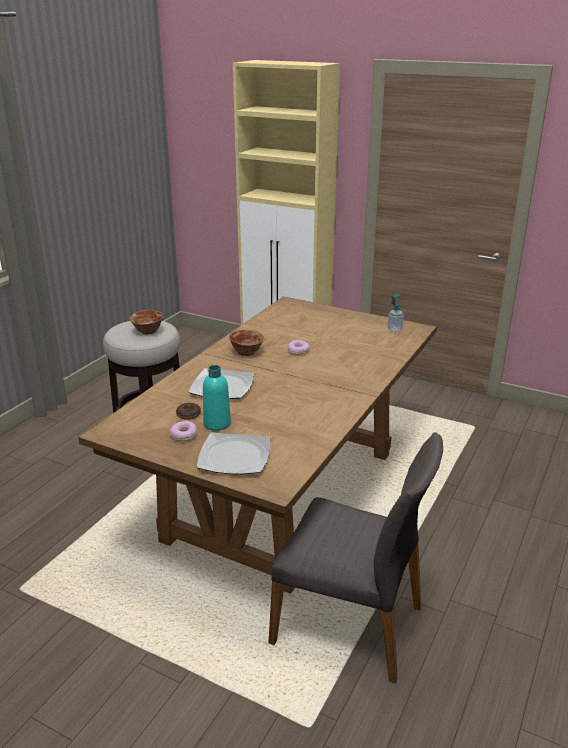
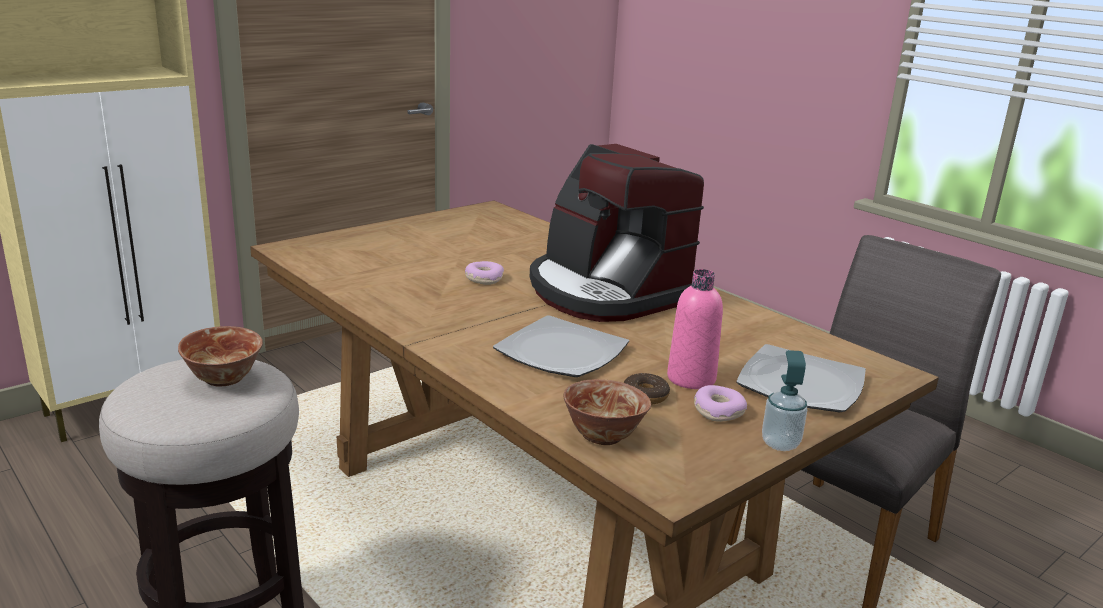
camera: 70 degrees left, 5 degrees down
turquoise bottle [203,365,231,431] -> pink bottle [667,269,723,389]
bowl [229,330,264,356] -> bowl moved to [563,379,651,445]
soap dispenser [388,293,404,332] -> soap dispenser moved to [762,350,807,451]
none -> coffee machine [530,144,704,322]

